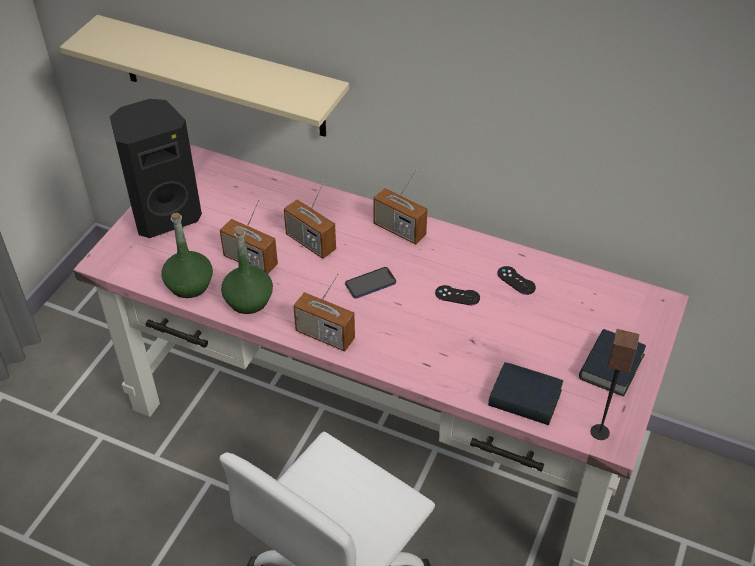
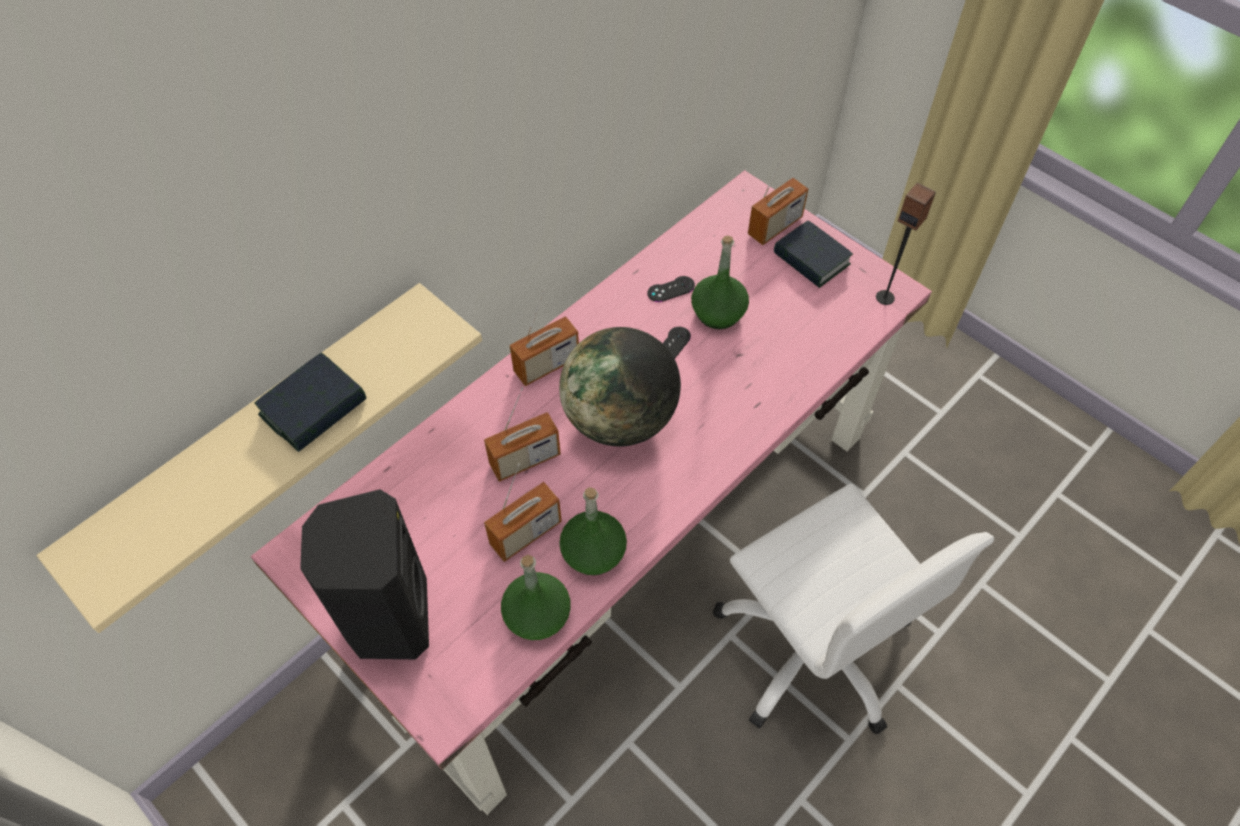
camera: 70 degrees left, 10 degrees up
radio [293,273,355,351] -> radio moved to [748,150,808,245]
phone [345,267,396,299] -> globe [559,327,681,446]
book [488,362,563,425] -> book moved to [254,352,366,452]
none -> green bottle [691,236,749,329]

